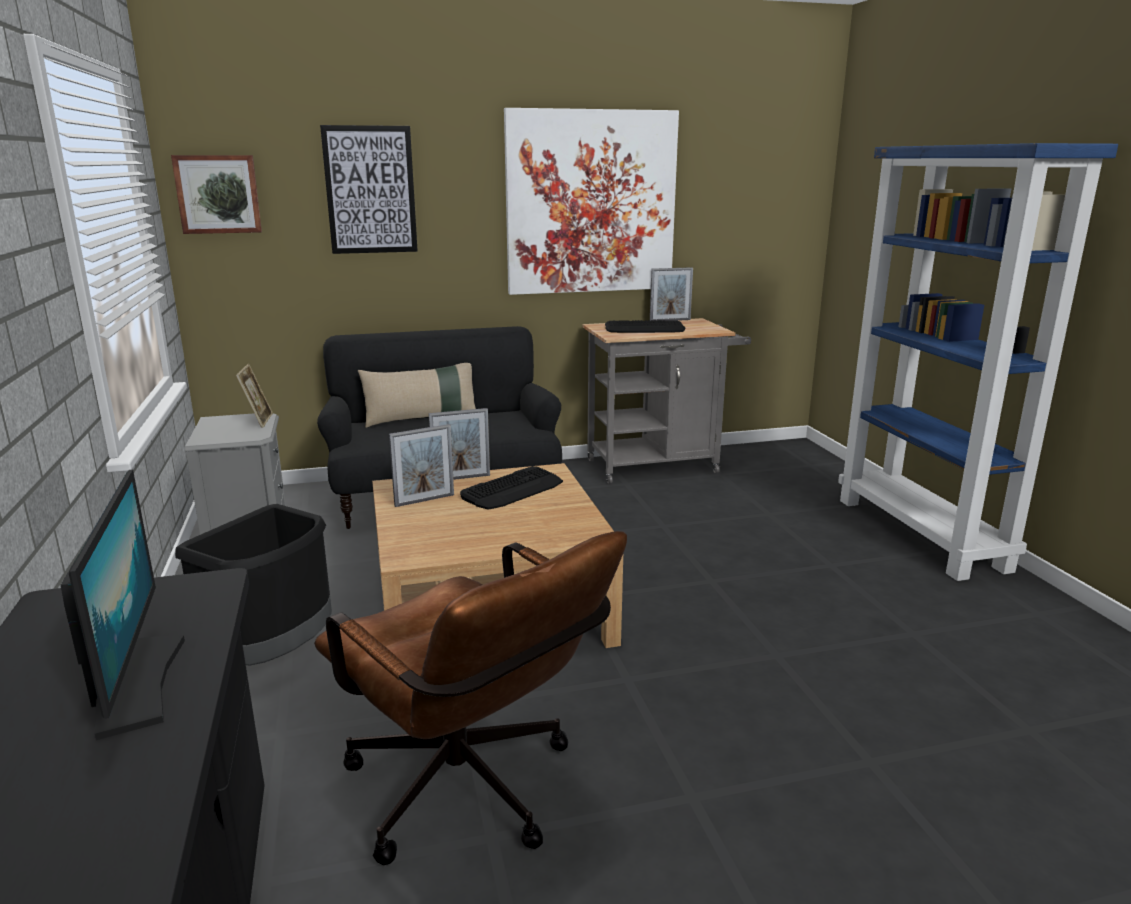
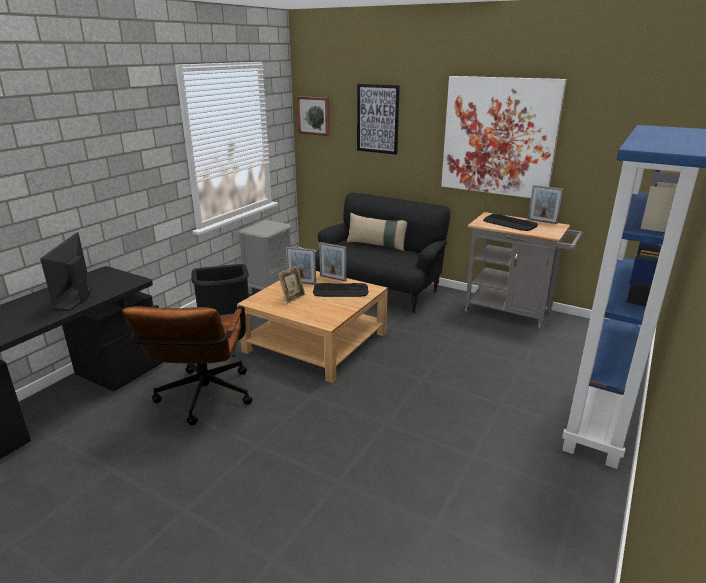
camera: 45 degrees right, 5 degrees up
monitor [61,470,185,740] -> monitor turned 150 degrees clockwise [40,232,92,311]
picture frame [236,364,273,428] -> picture frame moved to [278,266,305,304]

